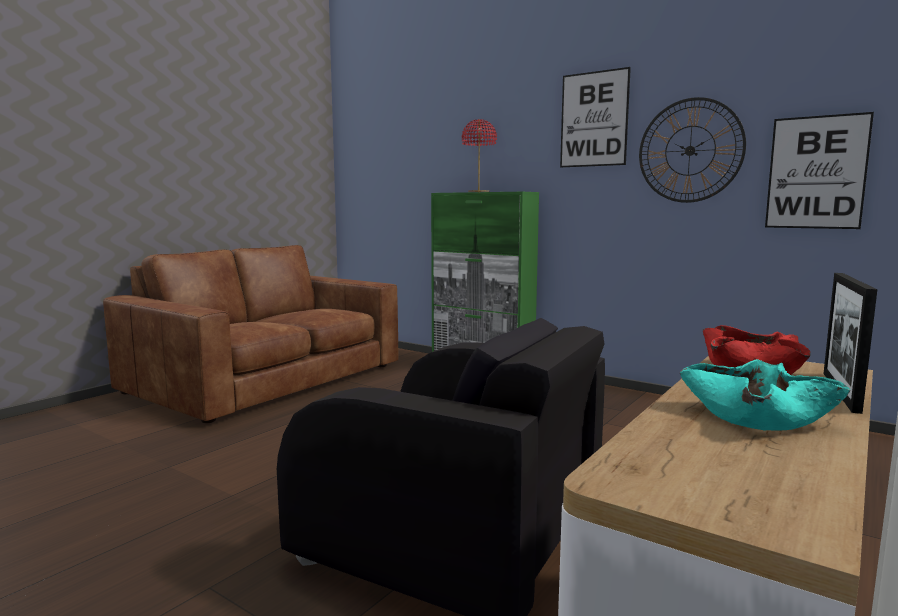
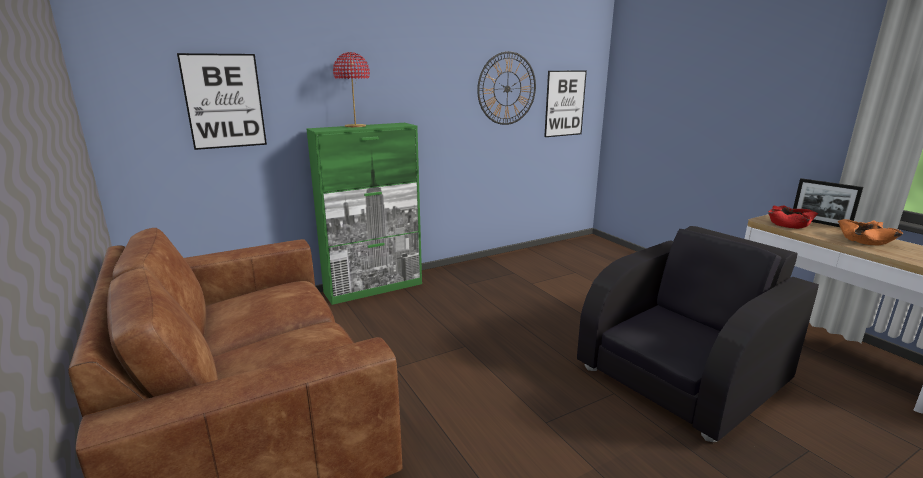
camera: 65 degrees left, 10 degrees up
picture [560,67,631,168] -> picture moved to [177,53,267,150]
turquoise bowl [680,359,850,430] -> orange bowl [838,219,904,245]

